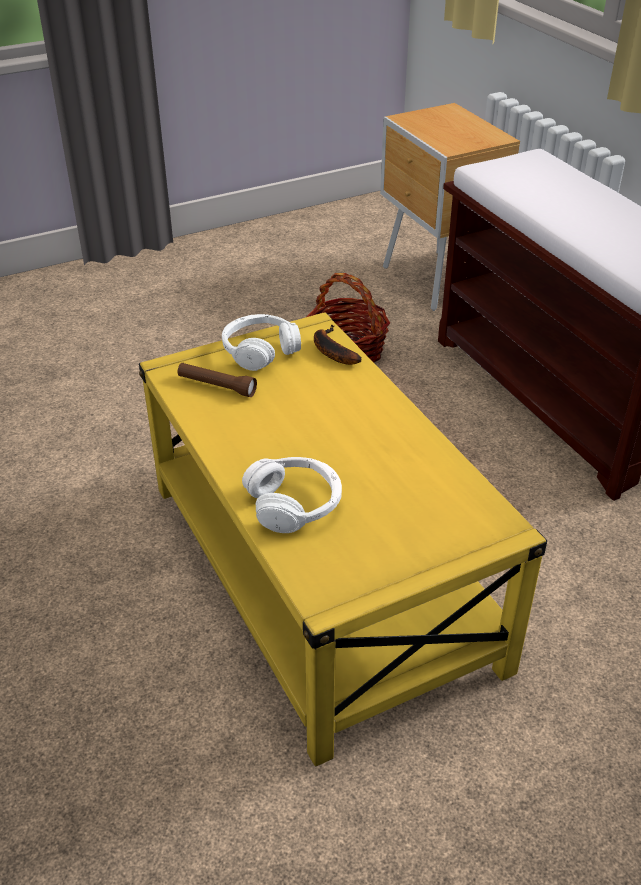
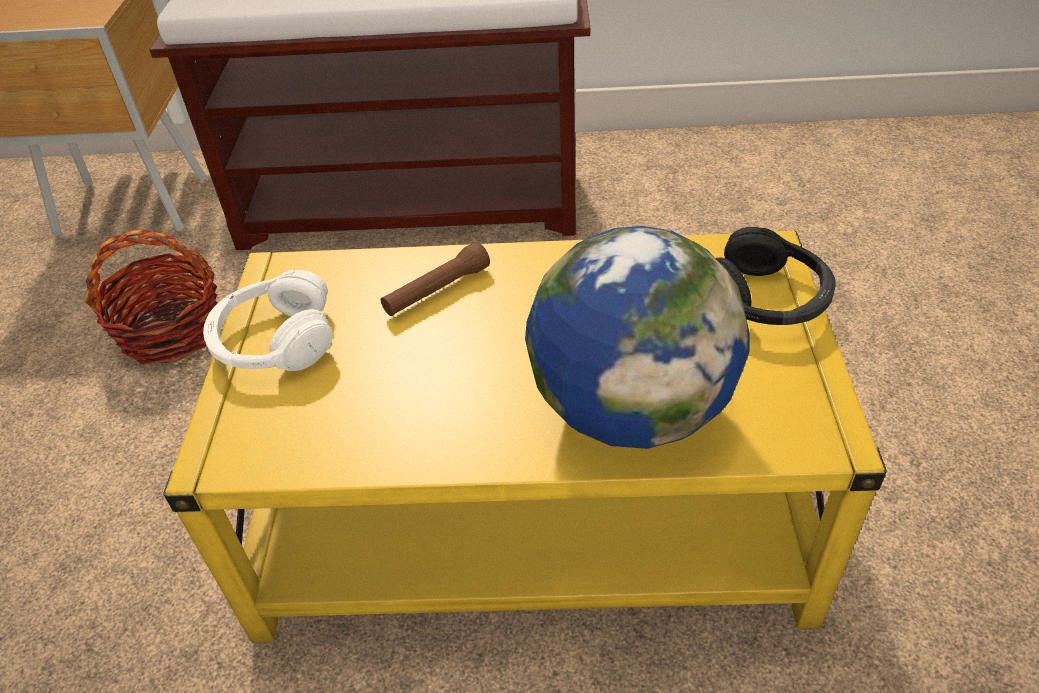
camera: 60 degrees left, 5 degrees up
brown flashlight [178,363,257,397] -> brown flashlight moved to [381,242,490,316]
white headphones [242,457,342,533] -> globe [525,226,750,449]
banana [314,325,362,365] -> none
none -> black headphones [716,227,836,325]

